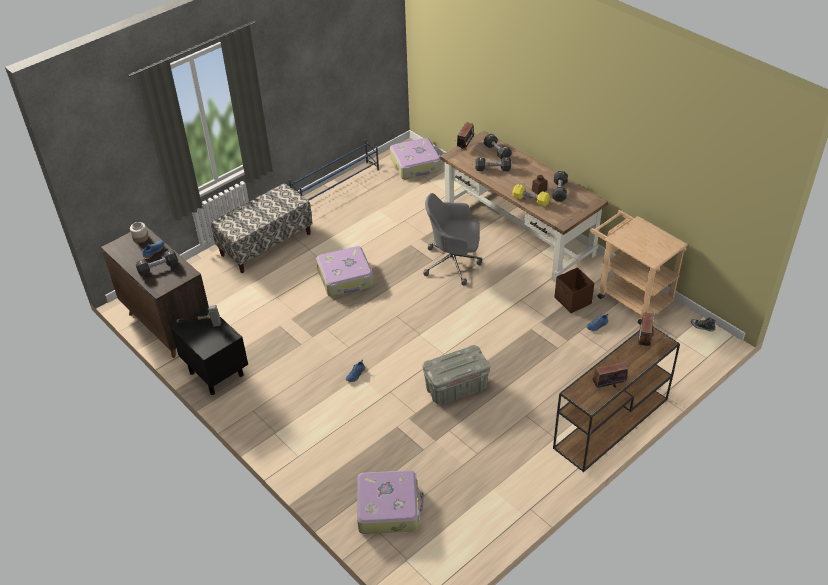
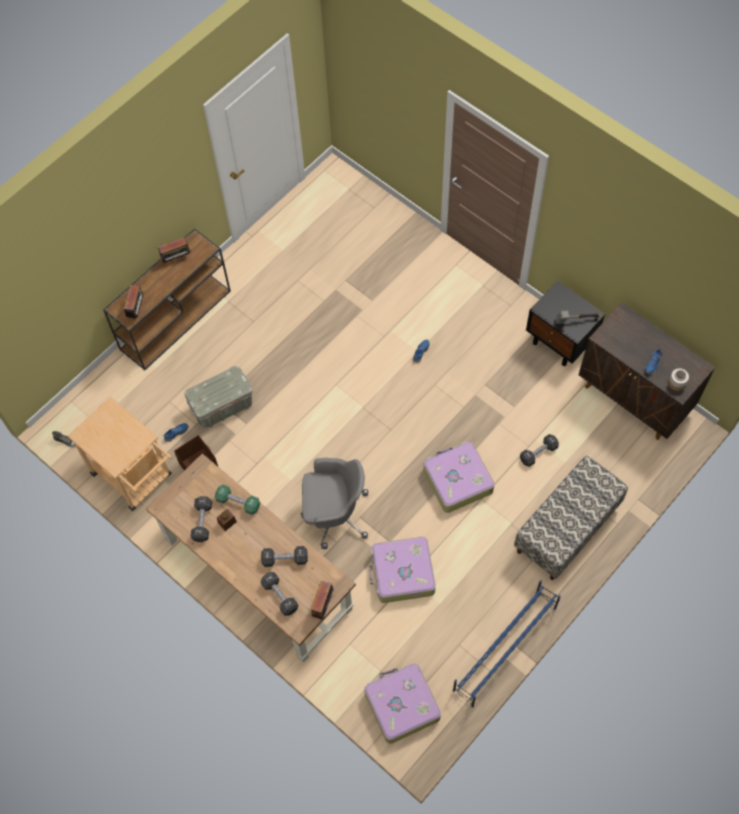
camera: 175 degrees right, 20 degrees up
black dumbbell [136,250,178,276] -> black dumbbell moved to [520,434,559,467]
suitcase [357,470,424,534] -> suitcase moved to [369,537,436,603]
grey storage box [422,345,490,405] -> grey storage box moved to [184,366,252,428]
yellow dumbbell [512,184,550,207] -> green dumbbell [215,485,260,515]

